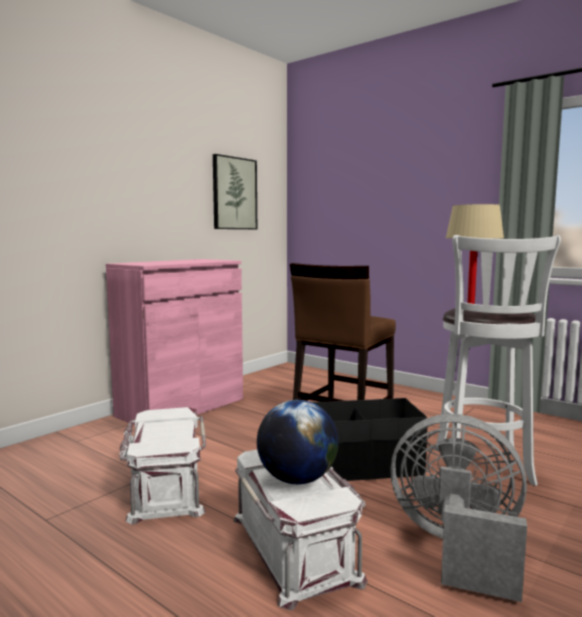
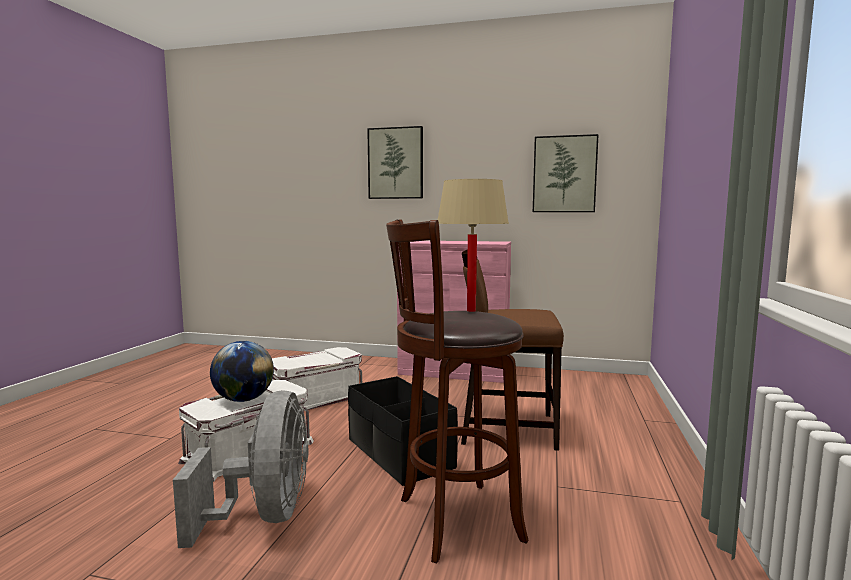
camera: 65 degrees right, 0 degrees up
white stool [434,235,561,486] -> brown stool [386,219,529,564]
none -> picture [367,126,423,199]

